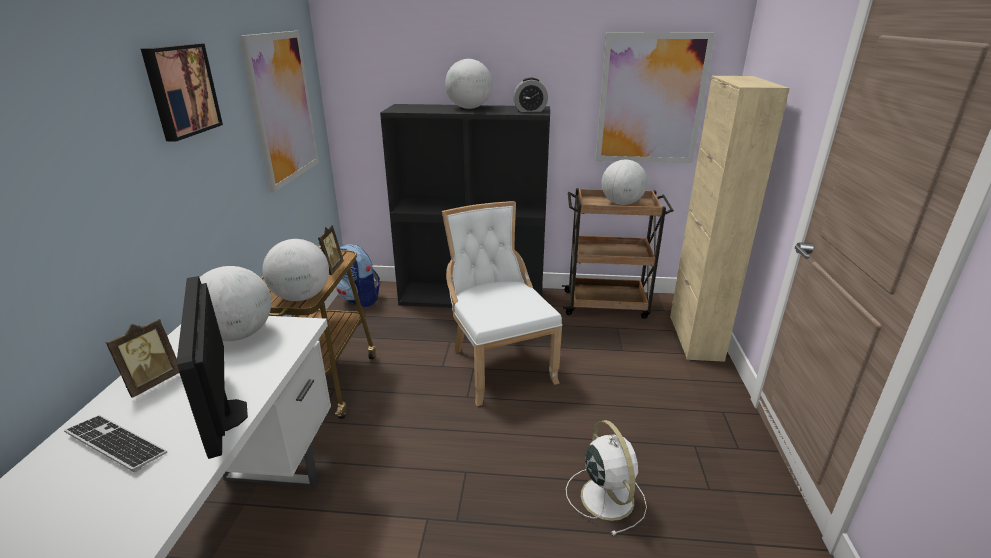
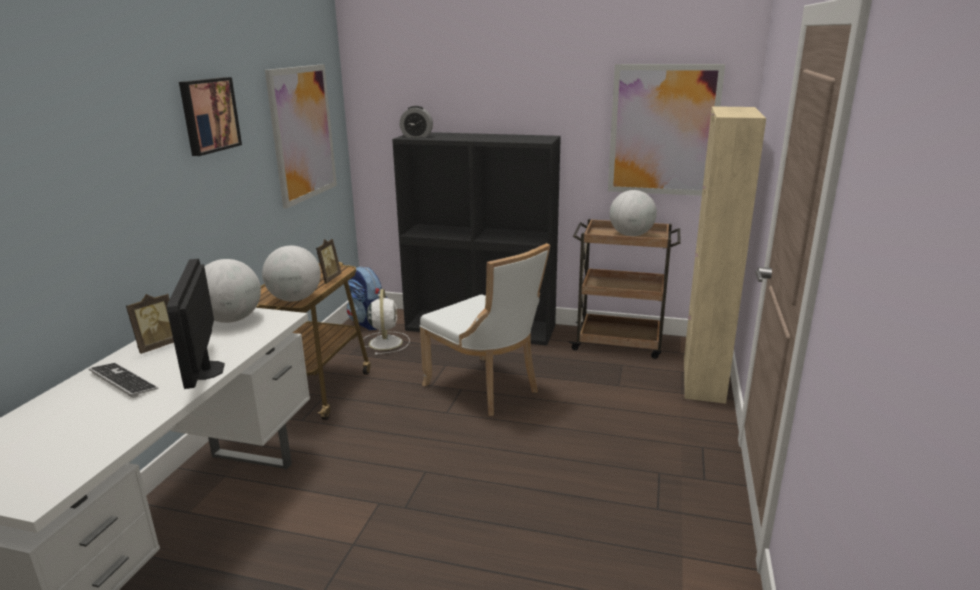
camera: 10 degrees right, 5 degrees down
white chair [442,201,562,406] -> white chair turned 150 degrees clockwise [420,243,550,416]
globe [445,59,492,109] -> none
alarm clock [513,78,548,112] -> alarm clock moved to [400,106,433,137]
white fan [566,420,647,536] -> white fan moved to [363,289,410,355]

